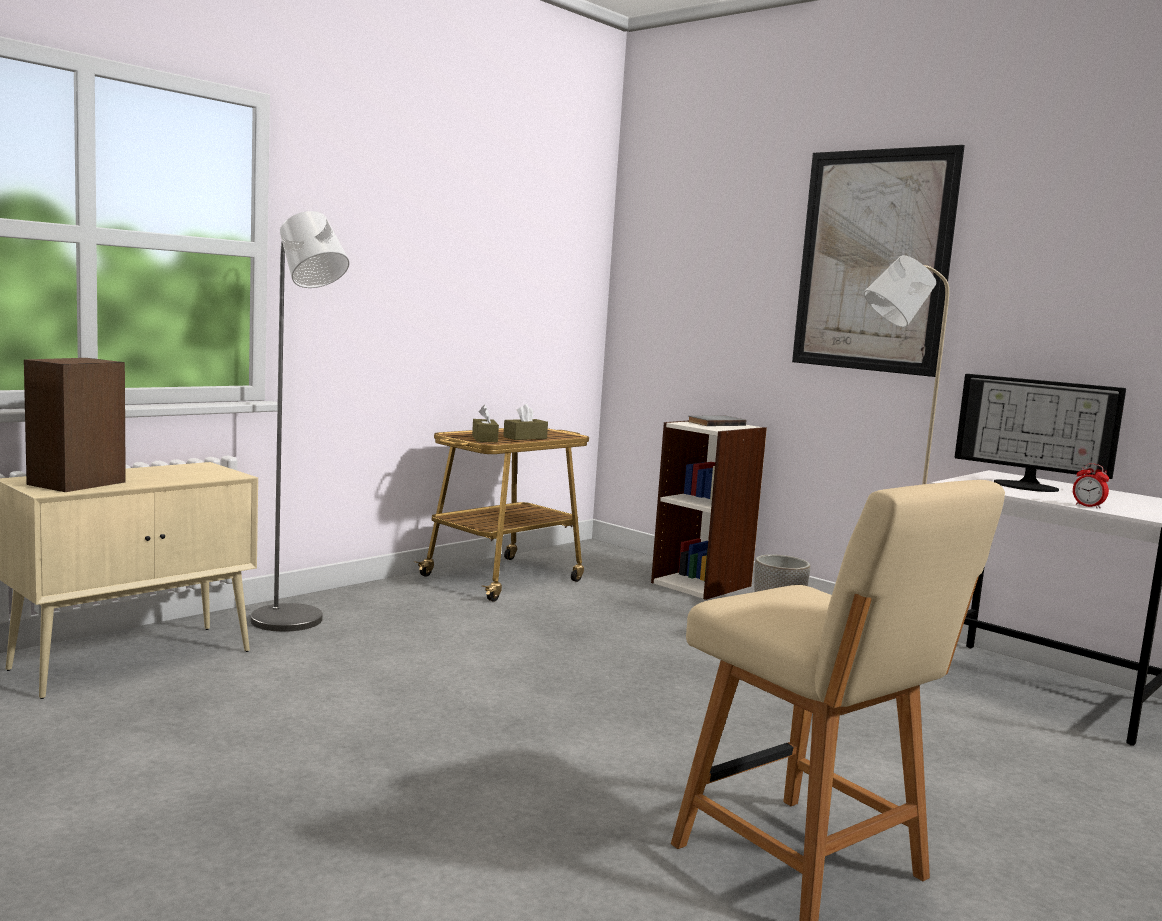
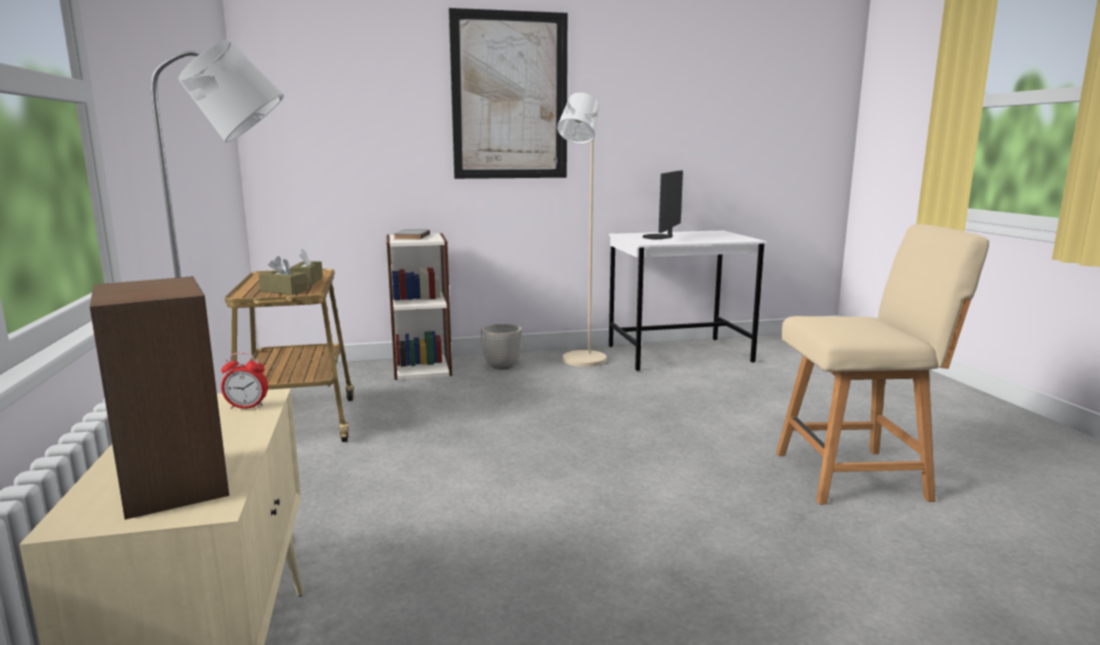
camera: 55 degrees left, 5 degrees up
monitor [955,374,1126,492] -> monitor turned 135 degrees clockwise [643,171,683,239]
alarm clock [1073,463,1109,509] -> alarm clock moved to [221,352,268,409]

